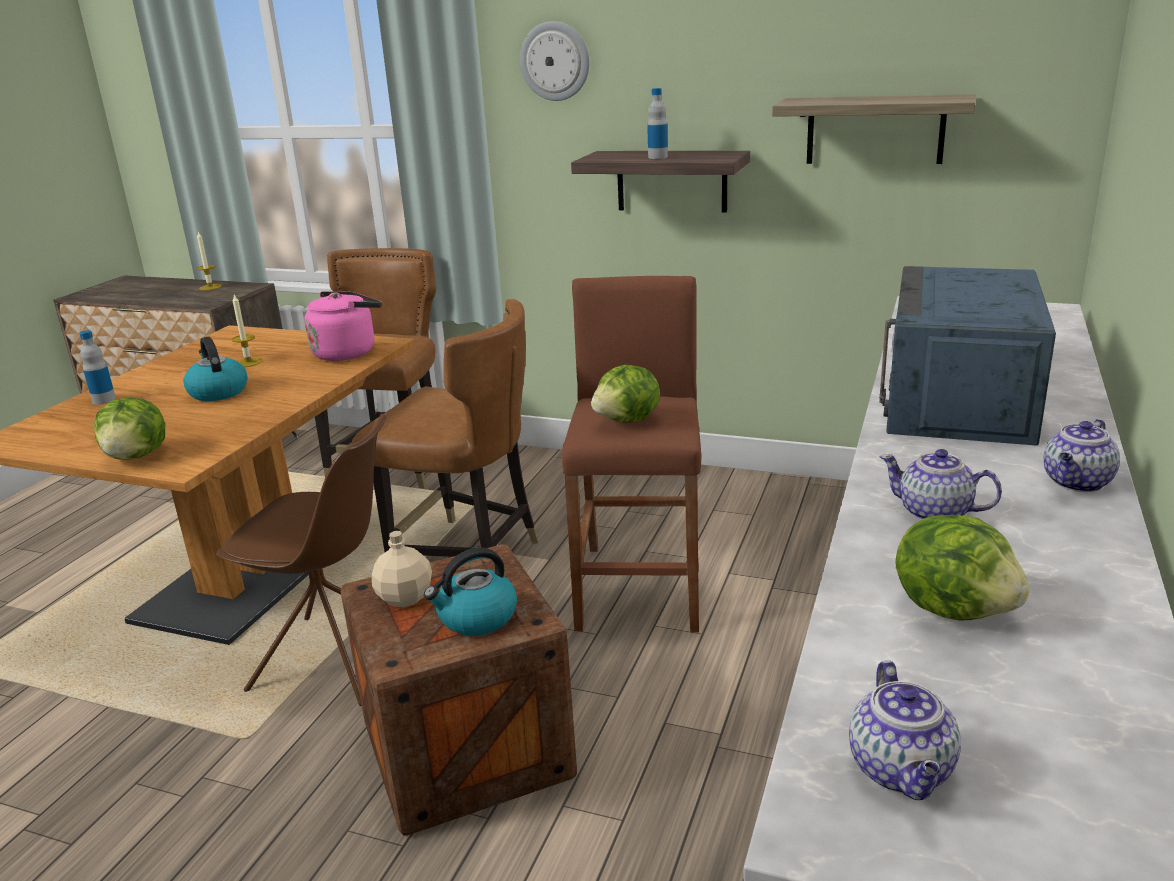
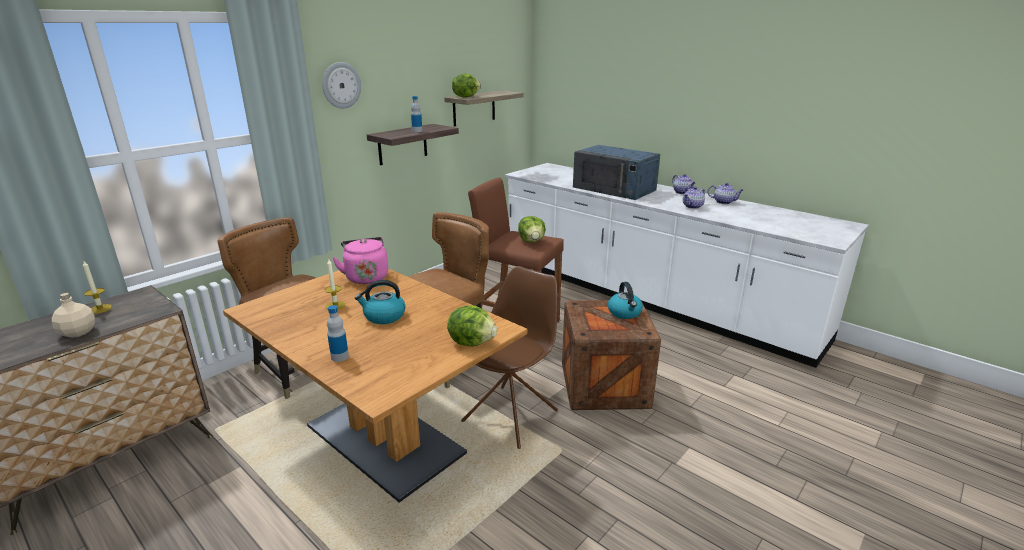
camera: 70 degrees left, 0 degrees up
beige bottle [372,531,432,607] -> beige bottle moved to [52,293,95,338]
teapot [849,660,961,800] -> teapot moved to [707,183,744,204]
lettuce [895,515,1030,621] -> lettuce moved to [452,74,481,98]

